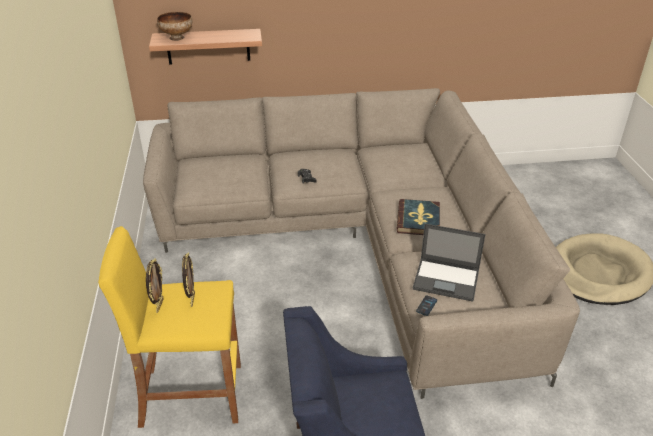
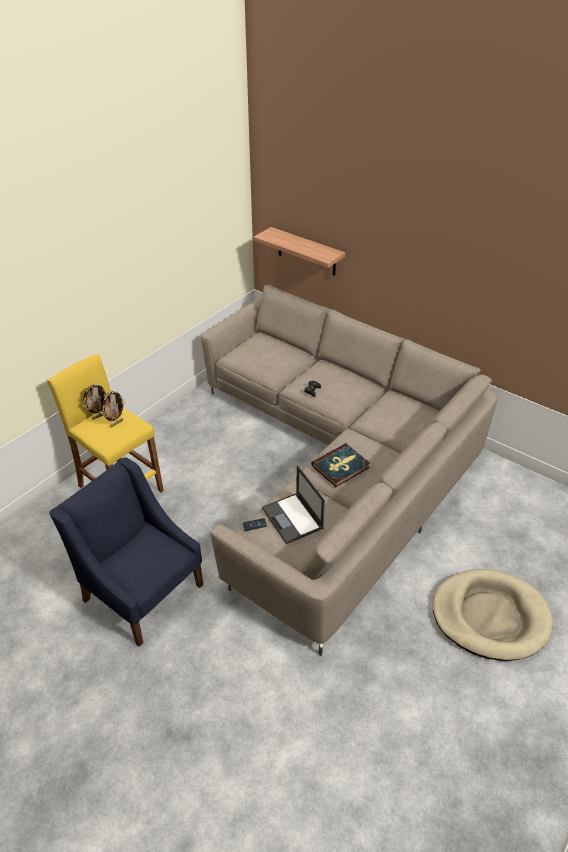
camera: 45 degrees right, 5 degrees up
bowl [157,12,192,41] -> none

